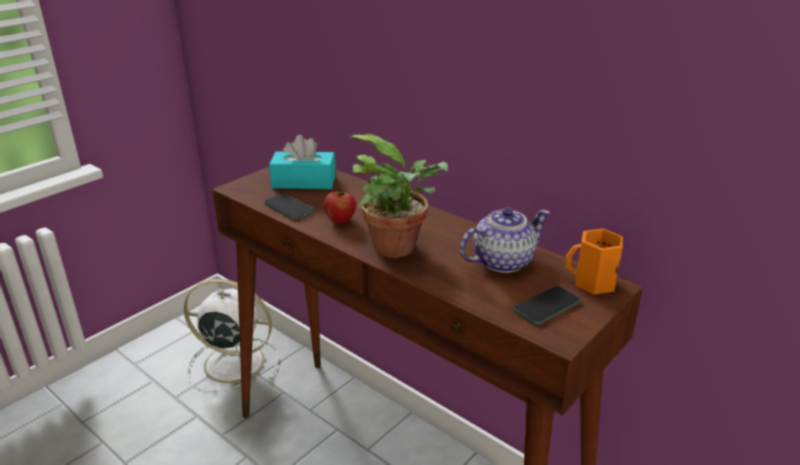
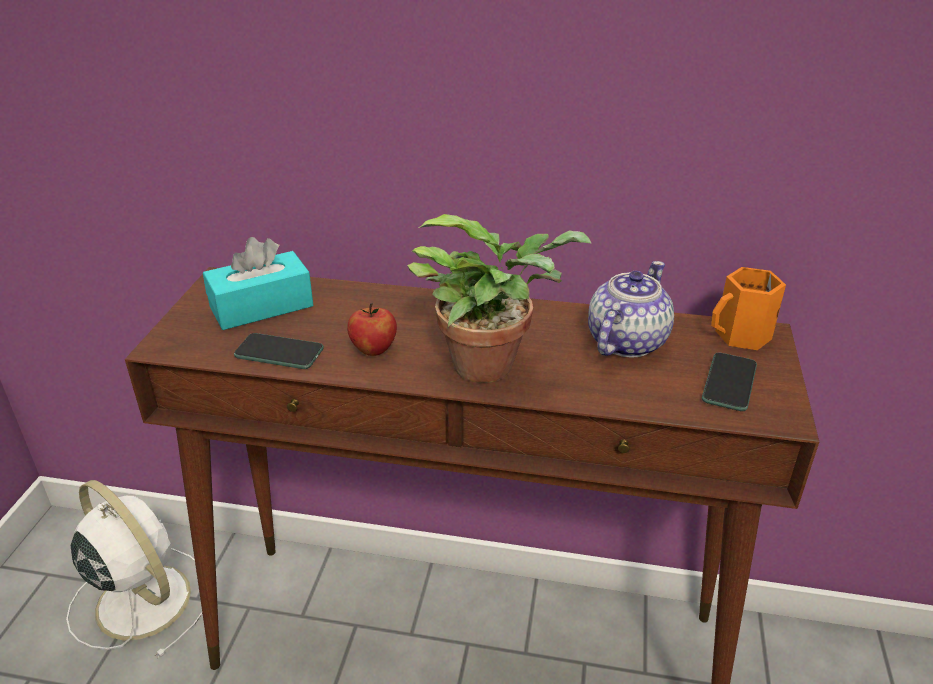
camera: 30 degrees left, 5 degrees up
white fan [184,279,278,392] -> white fan turned 60 degrees clockwise [66,480,202,658]

